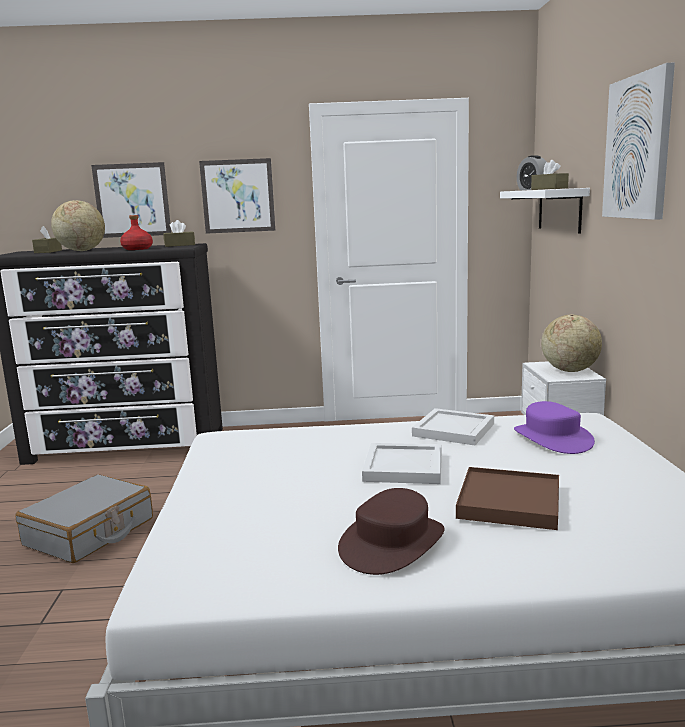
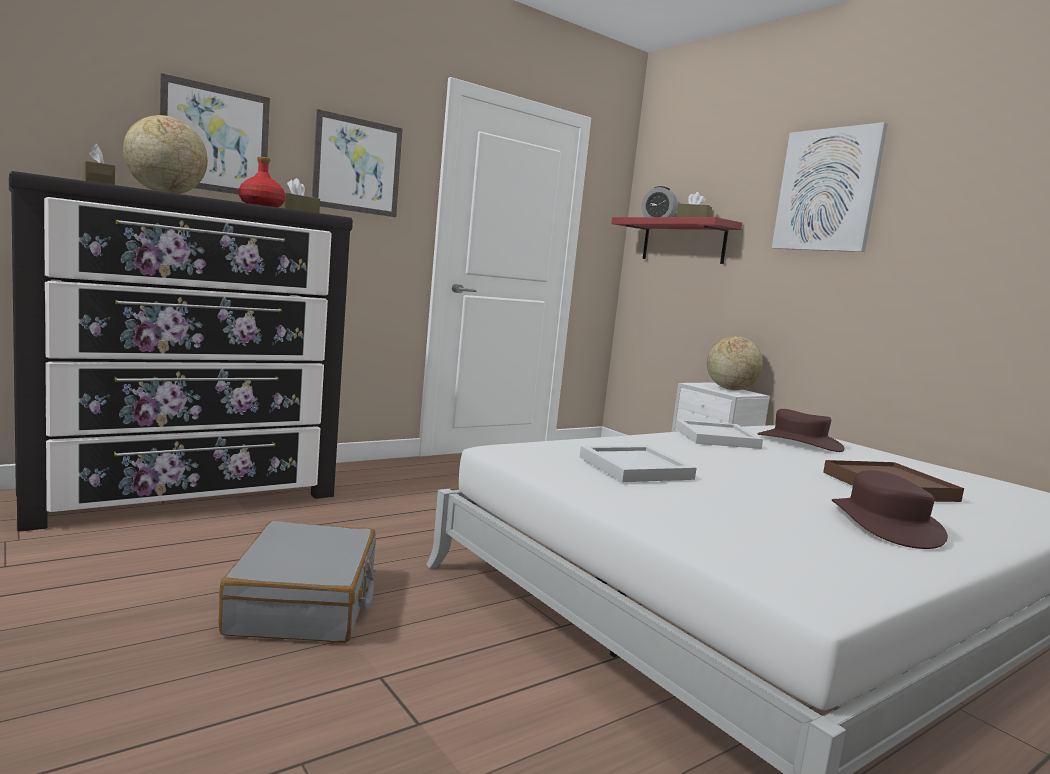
camera: 35 degrees left, 5 degrees down
white tray [362,443,442,484] -> white tray moved to [580,445,697,482]
white shelf [500,188,590,233] -> red shelf [611,217,742,264]
purple hat [514,401,595,454] -> brown hat [758,409,845,452]

